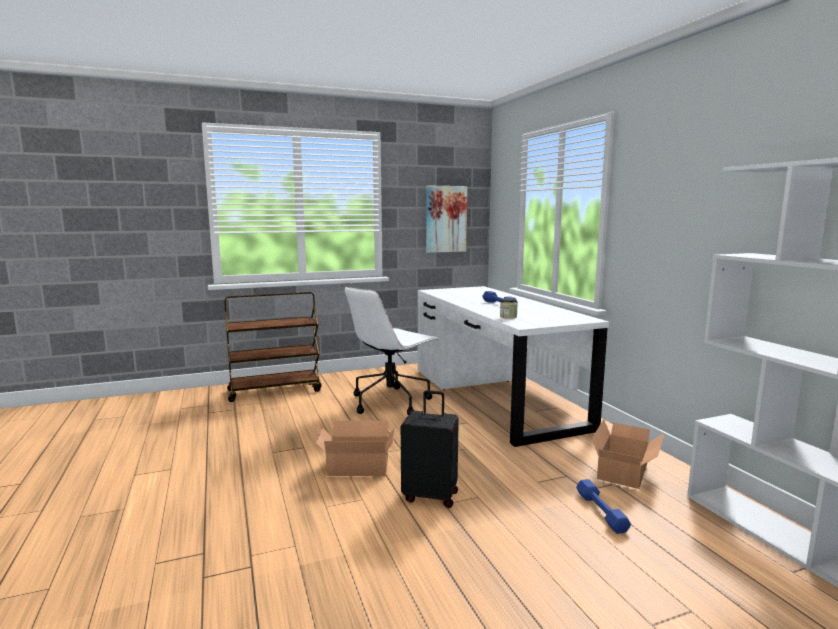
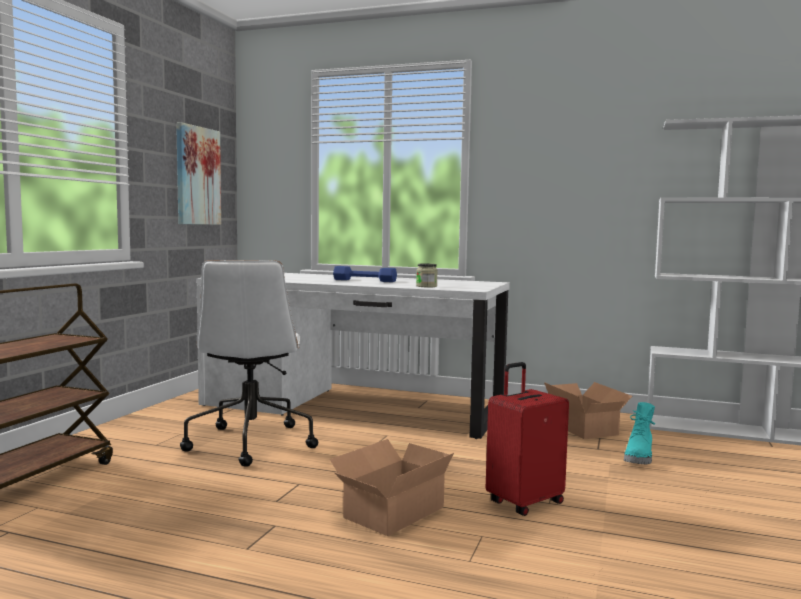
camera: 50 degrees left, 5 degrees down
black suitcase [401,390,459,508] -> red suitcase [486,362,569,516]
blue dumbbell [576,479,631,534] -> turquoise boot [624,402,655,464]

